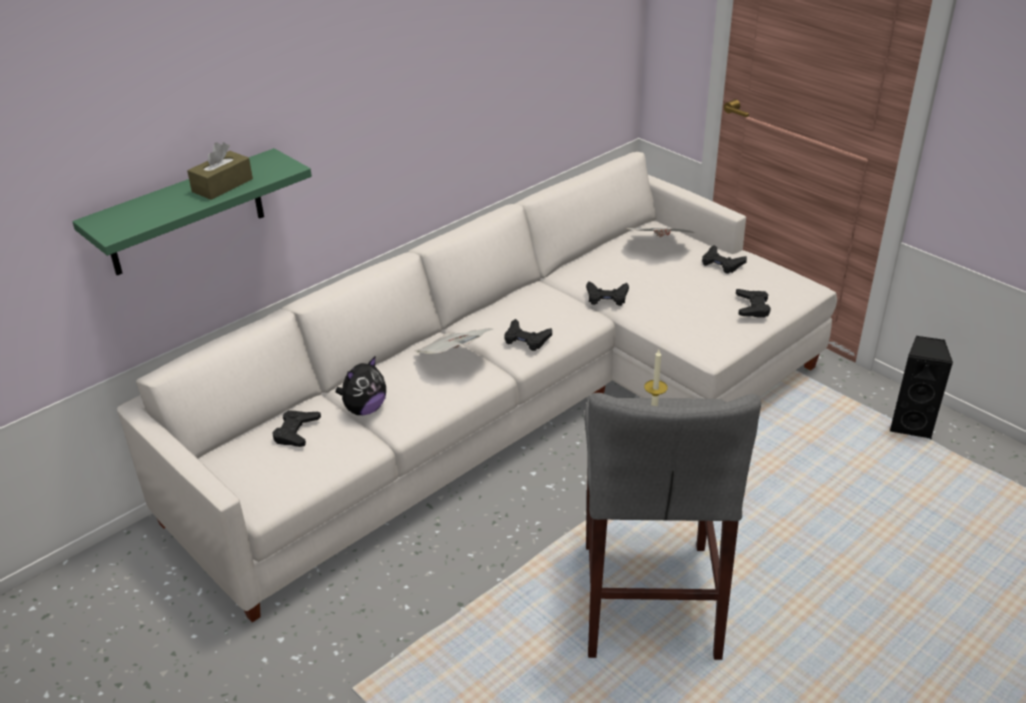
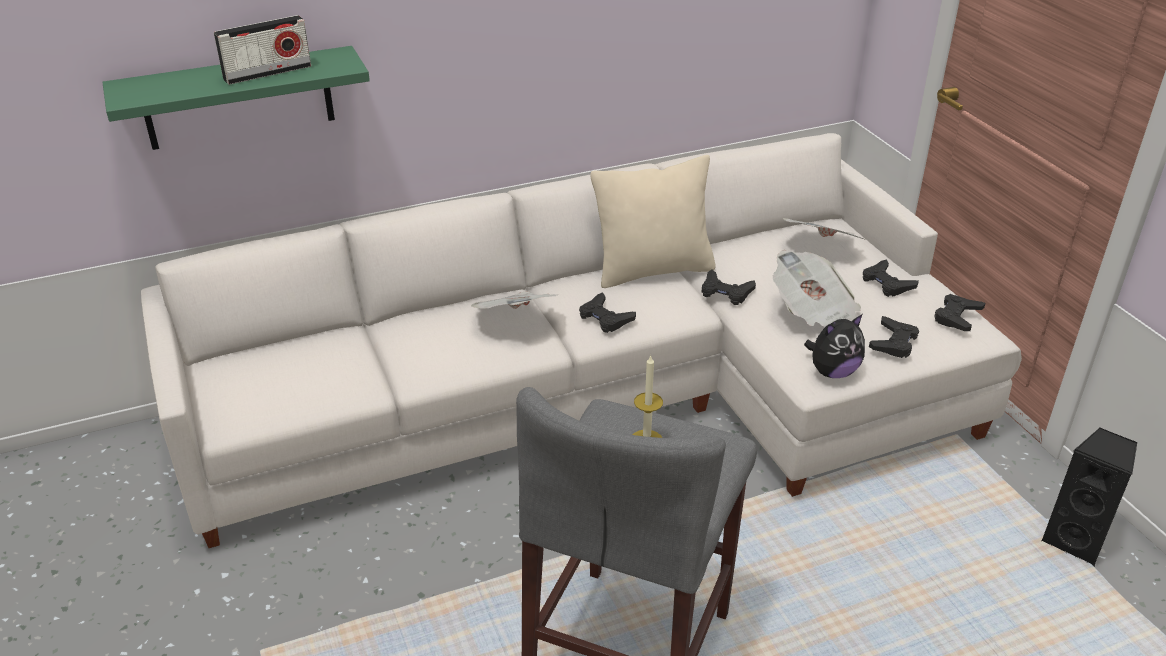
camera: 20 degrees right, 0 degrees up
brown tissue box [187,142,253,200] -> radio [214,15,311,85]
black game controller [272,410,321,447] -> black game controller moved to [934,294,985,331]
plush toy [336,357,386,415] -> plush toy moved to [804,314,865,378]
none -> beige pillow [590,155,716,288]
none -> newspaper [773,250,861,328]

